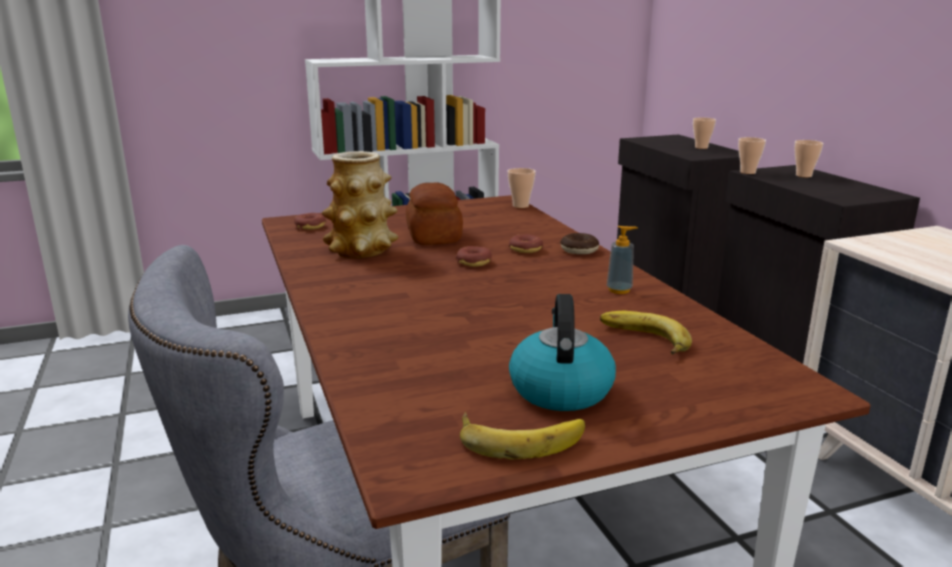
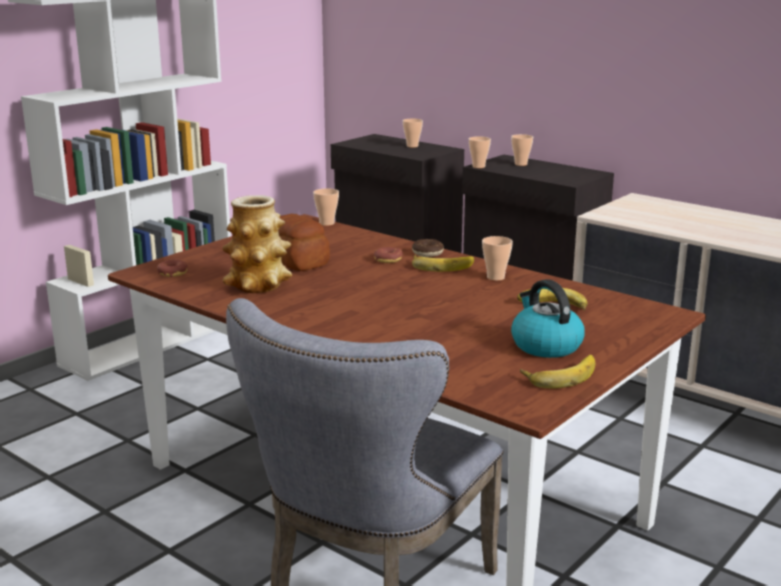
camera: 30 degrees left, 0 degrees up
donut [456,246,492,267] -> none
soap dispenser [607,226,638,294] -> cup [482,236,513,281]
none -> banana [412,255,474,272]

